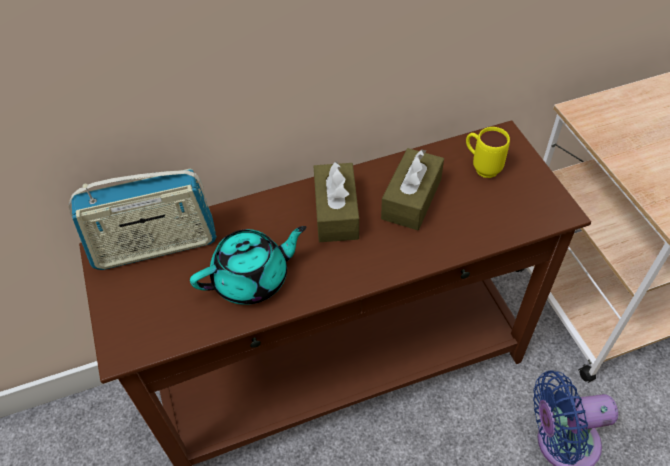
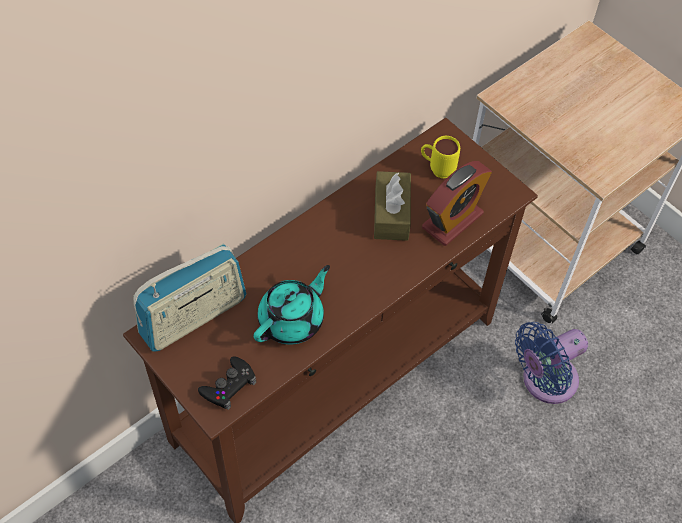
camera: 25 degrees left, 5 degrees up
brown tissue box [313,161,359,242] -> none
none -> black game controller [198,356,256,410]
none -> alarm clock [422,161,492,246]

